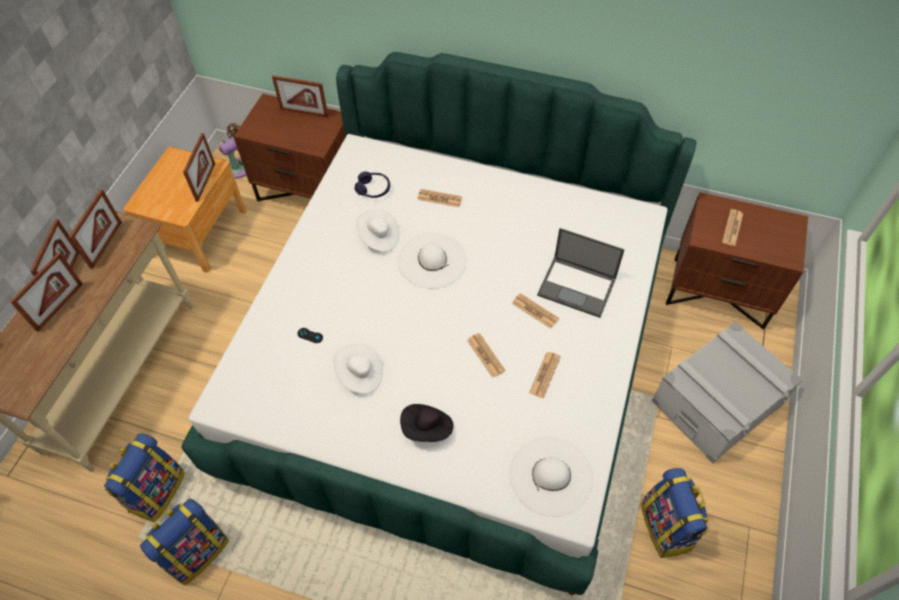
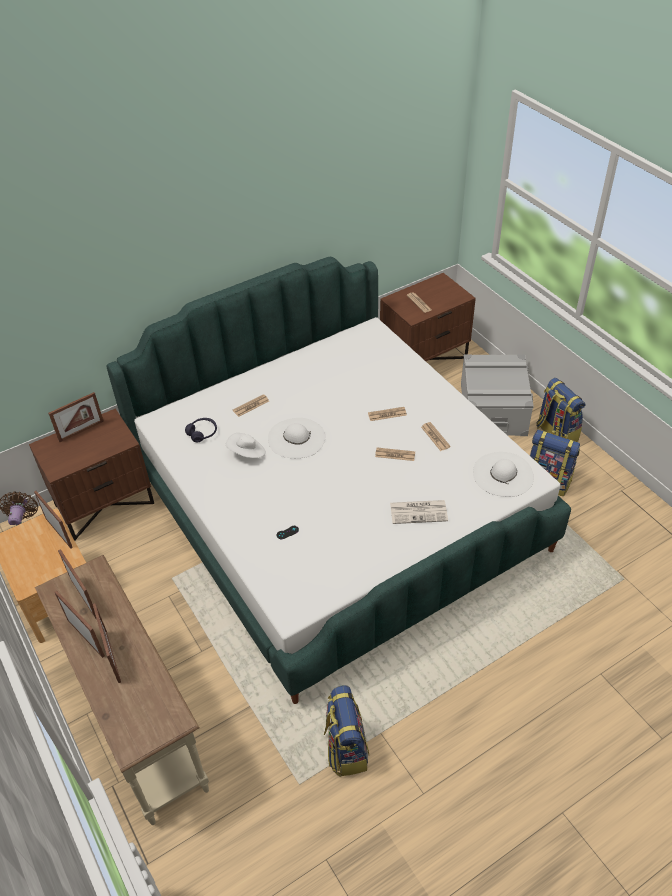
camera: 50 degrees left, 10 degrees down
backpack [104,433,185,522] -> backpack moved to [536,378,586,442]
white hat [334,344,383,394] -> none
black hat [400,404,454,442] -> newspaper [390,500,448,524]
laptop [537,228,625,318] -> none

